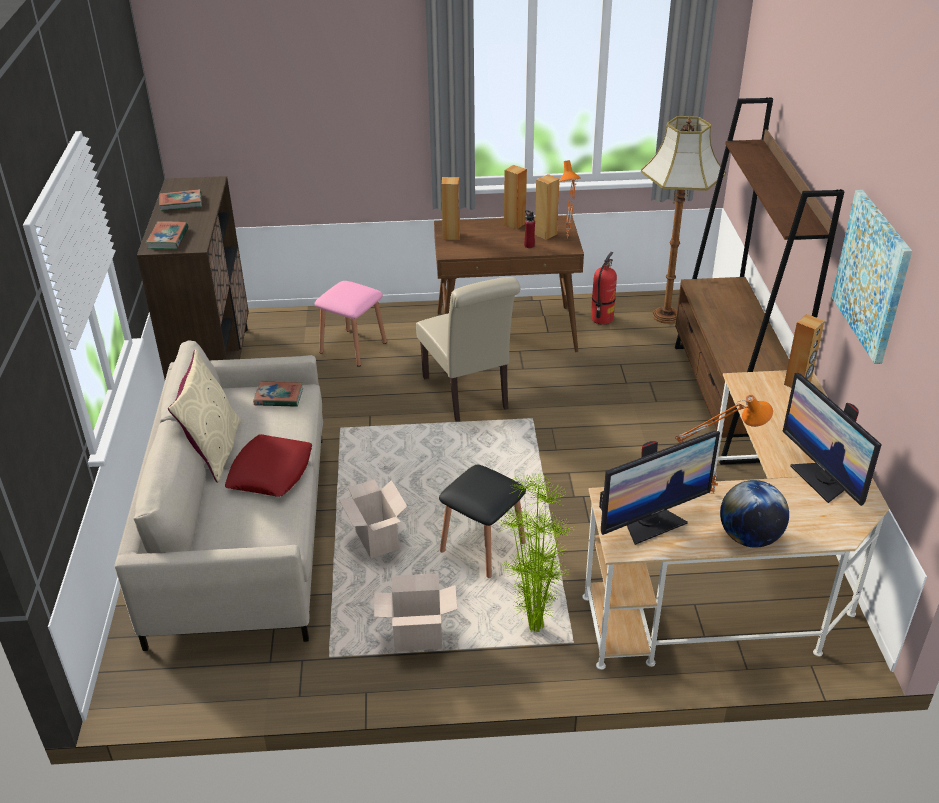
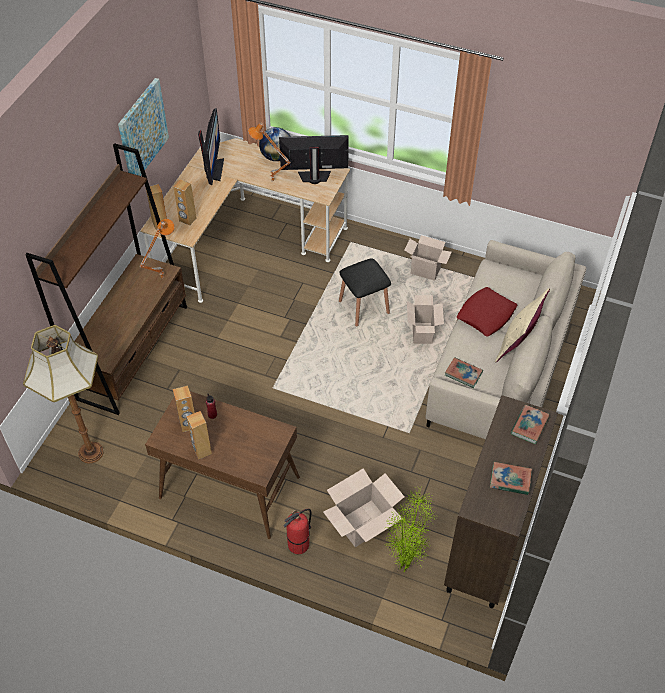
camera: 155 degrees left, 15 degrees up
pink stool [315,281,387,367] -> cardboard box [323,468,404,547]
beige chair [416,277,520,422] -> none
brown speaker [442,177,460,240] -> brown speaker moved to [174,179,196,225]
potted plant [499,474,573,632] -> potted plant moved to [384,490,436,572]
orange table lamp [559,160,581,239] -> orange table lamp moved to [139,219,175,279]
fire extinguisher [591,252,617,325] -> fire extinguisher moved to [283,509,311,554]

